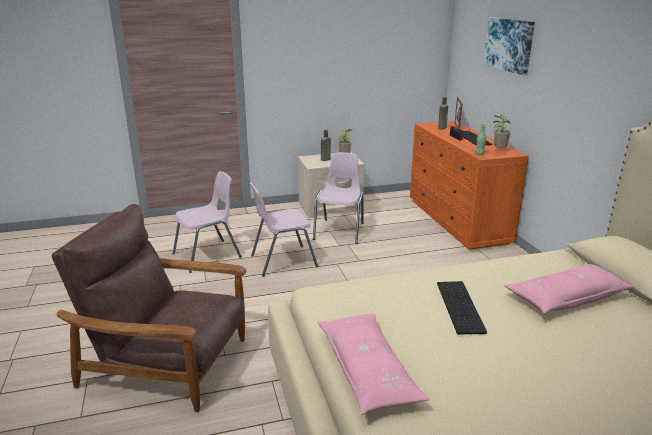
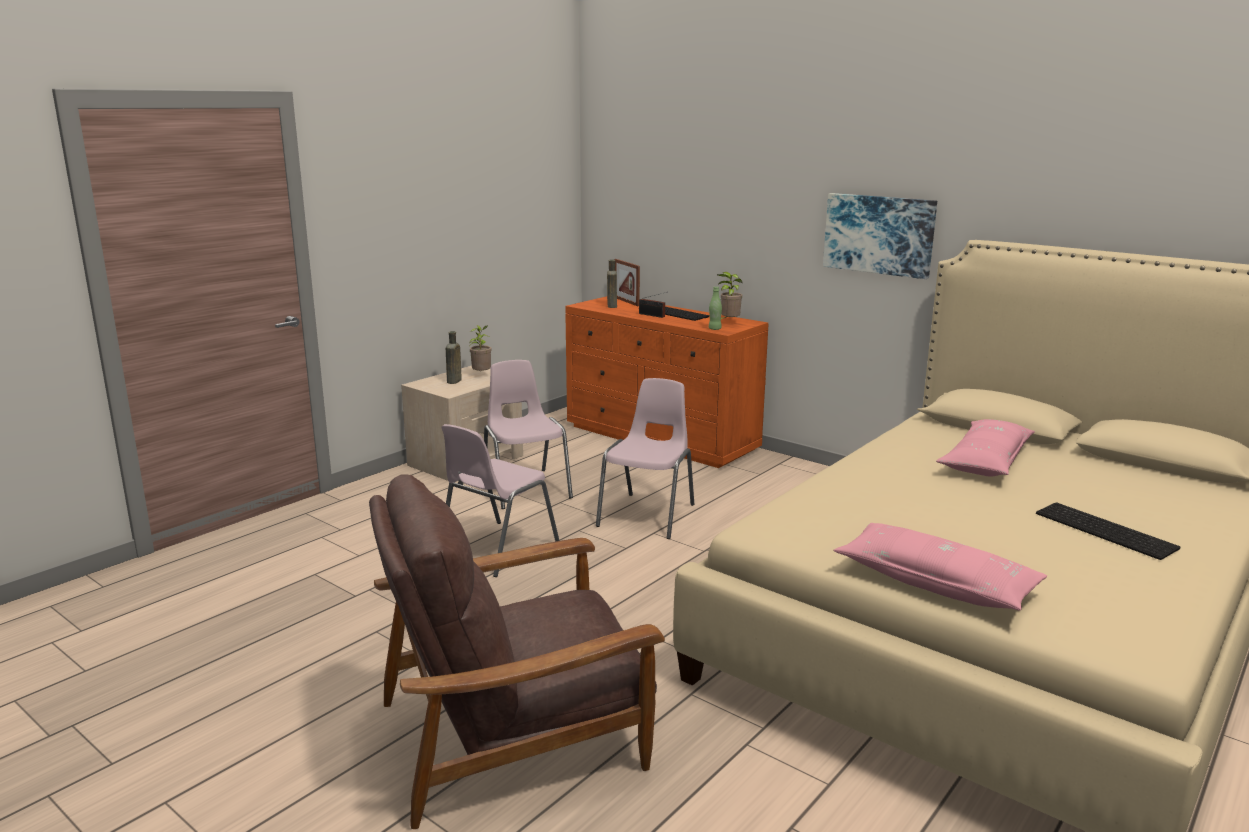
camera: 35 degrees left, 5 degrees down
pink chair [173,171,242,273] -> pink chair moved to [596,378,694,539]
keyboard [437,281,487,335] -> keyboard moved to [1036,503,1180,560]
picture [483,17,535,75] -> picture moved to [823,193,937,279]

